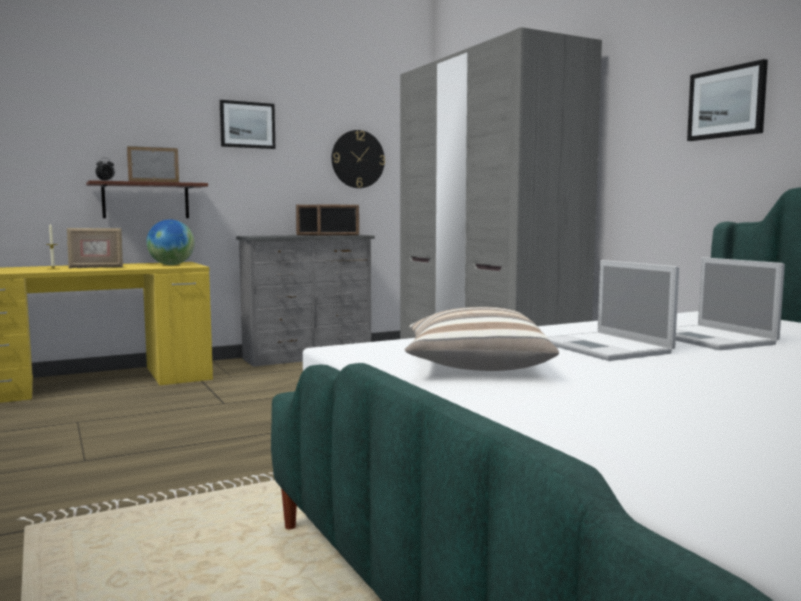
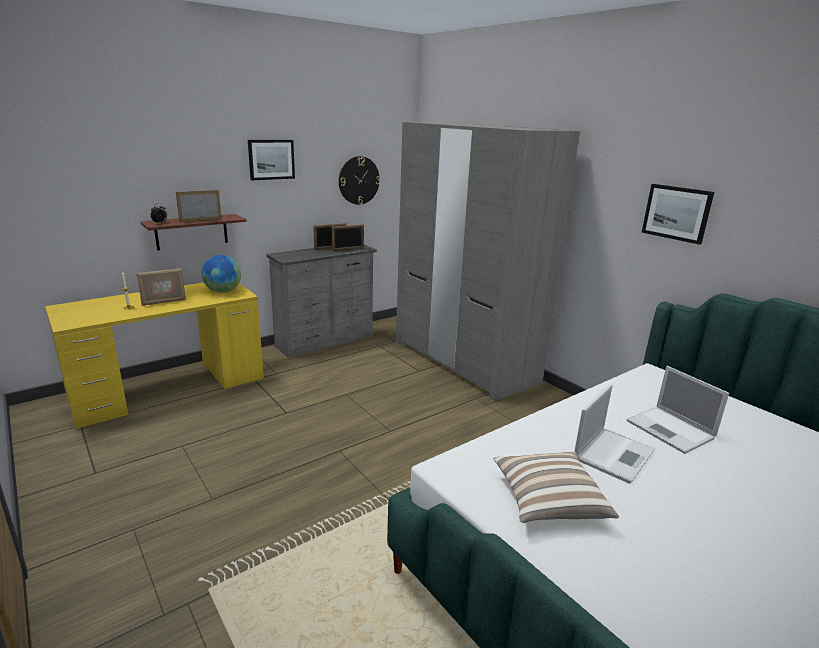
camera: 10 degrees left, 15 degrees up
laptop [548,260,679,361] -> laptop turned 105 degrees counterclockwise [574,384,655,484]

